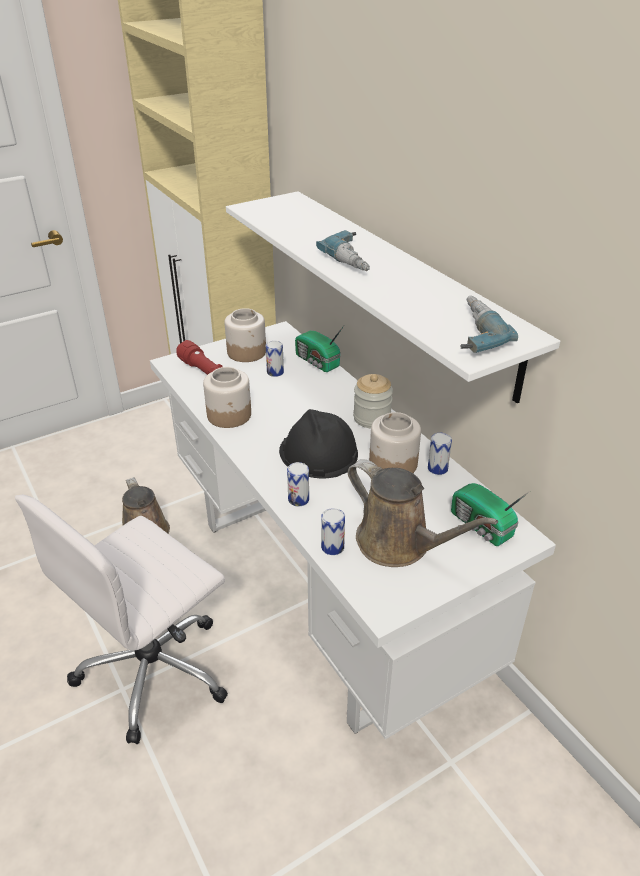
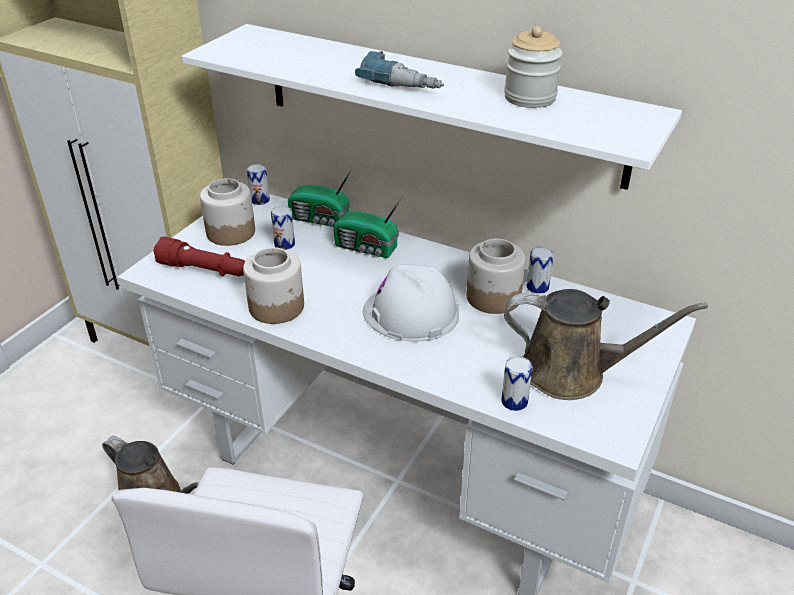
camera: 30 degrees left, 0 degrees up
black hard hat [279,409,358,478] -> white hard hat [363,264,459,341]
can [287,462,309,507] -> can moved to [247,164,270,205]
jar [353,374,393,428] -> jar moved to [504,26,563,108]
radio [451,483,530,546] -> radio moved to [333,196,403,258]
power drill [461,295,518,353] -> none

